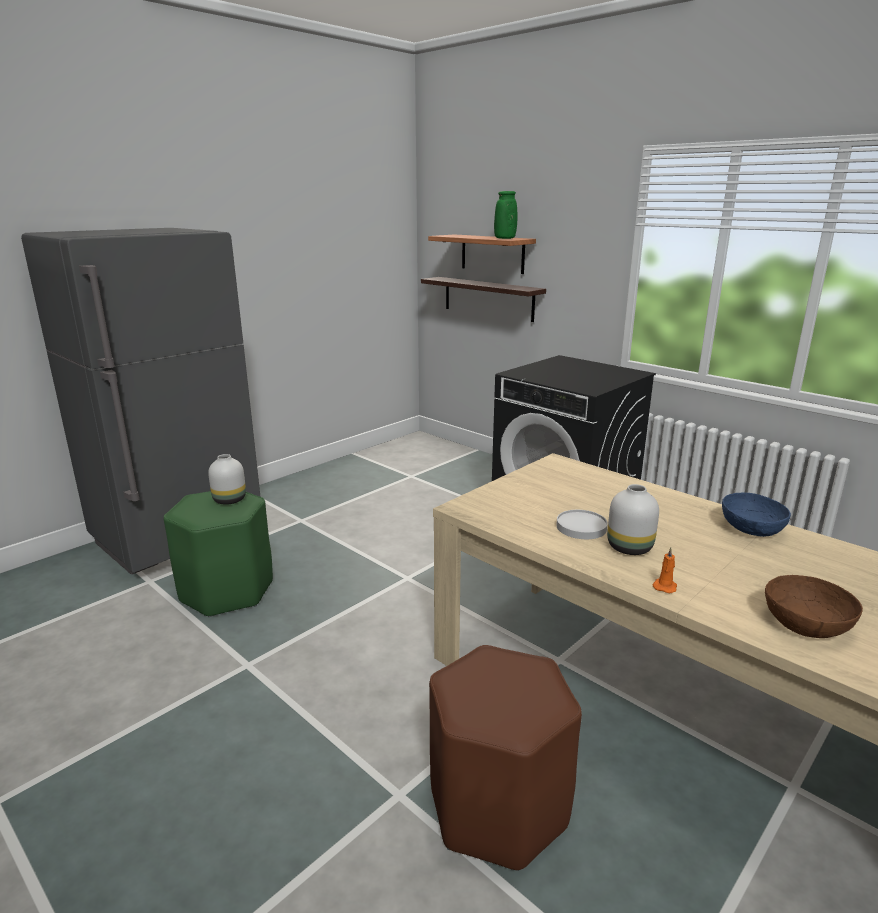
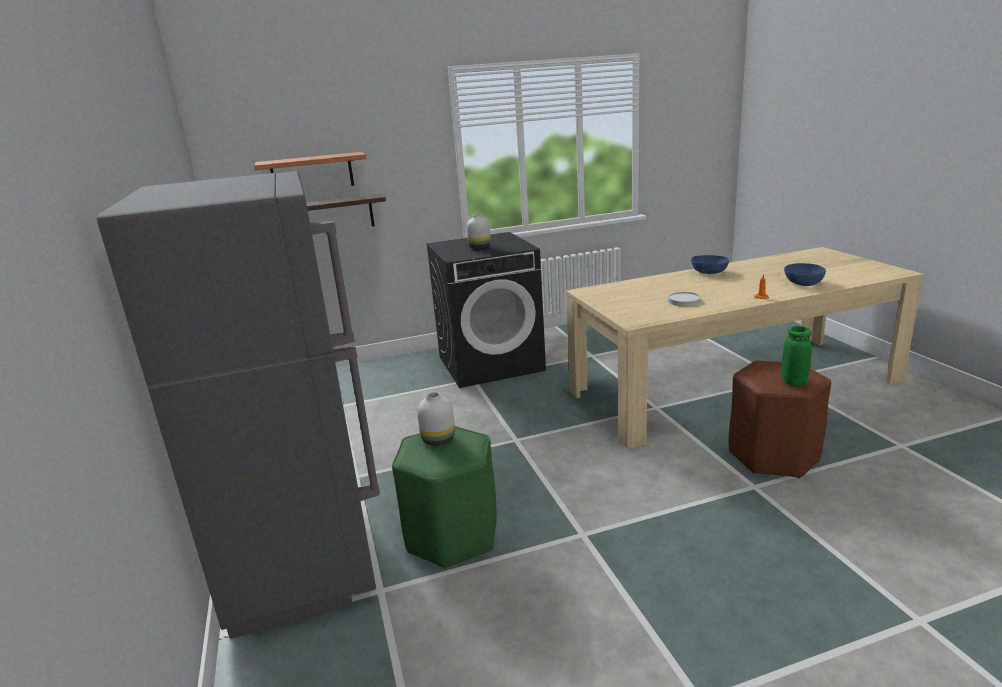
camera: 60 degrees left, 0 degrees up
green vase [494,191,517,239] -> green vase moved to [781,326,812,386]
white vase [607,484,659,555] -> white vase moved to [467,214,491,249]
brown bowl [765,575,863,638] -> blue bowl [784,263,826,286]

